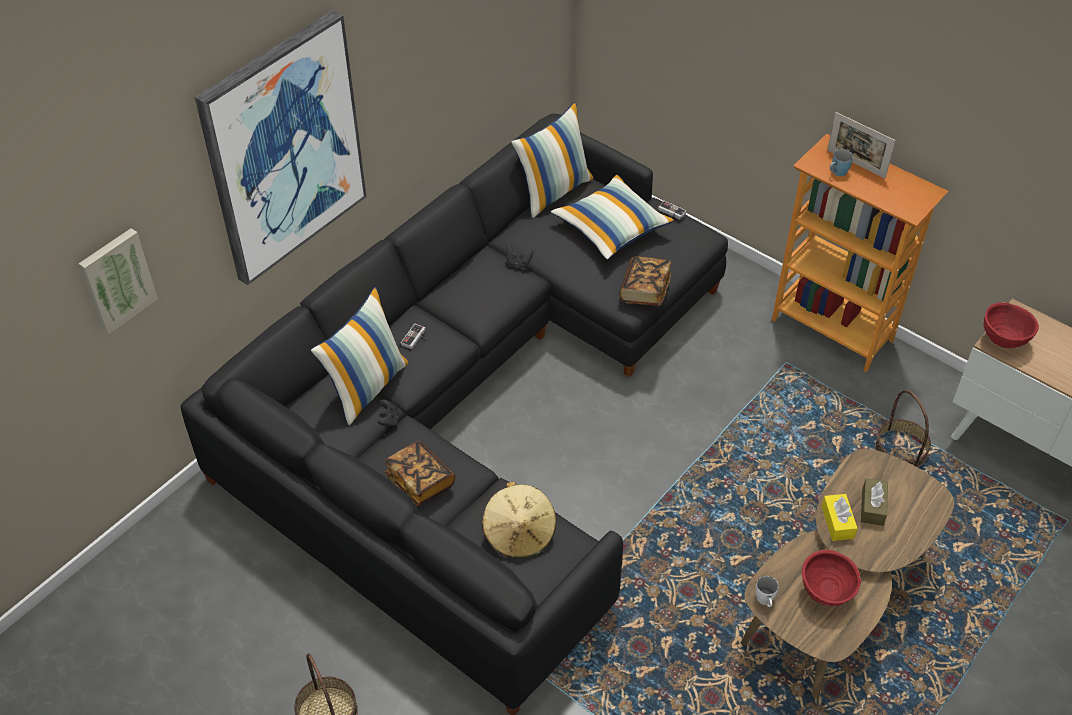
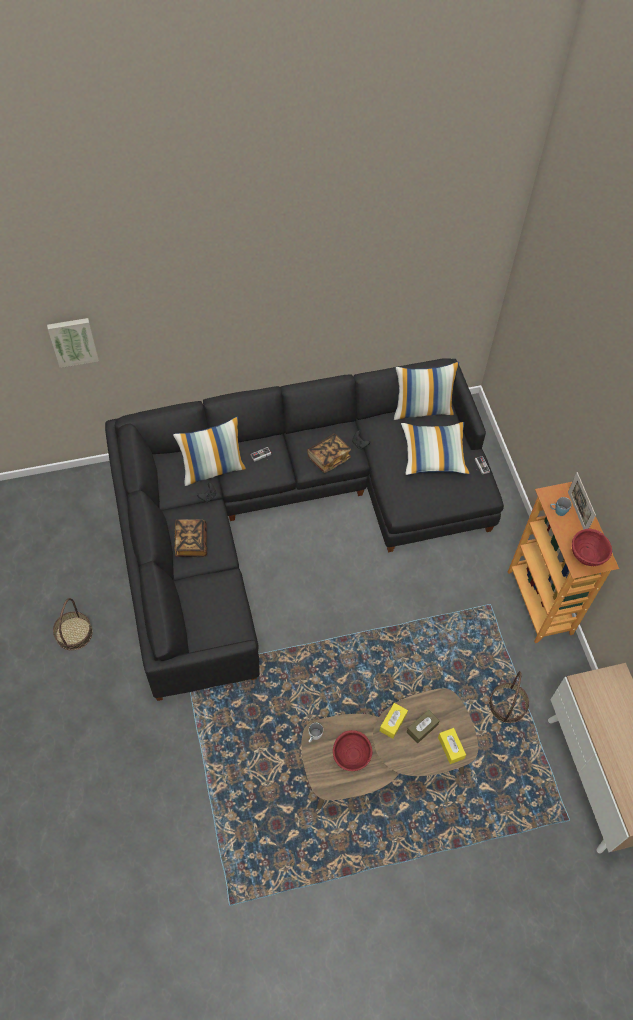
camera: 35 degrees right, 10 degrees up
picture [195,10,366,285] -> none
beige hat [482,481,556,559] -> none
book [619,256,671,306] -> book moved to [307,434,351,473]
red bowl [983,302,1039,348] -> red bowl moved to [572,529,612,567]
none -> yellow tissue box [438,728,466,764]

